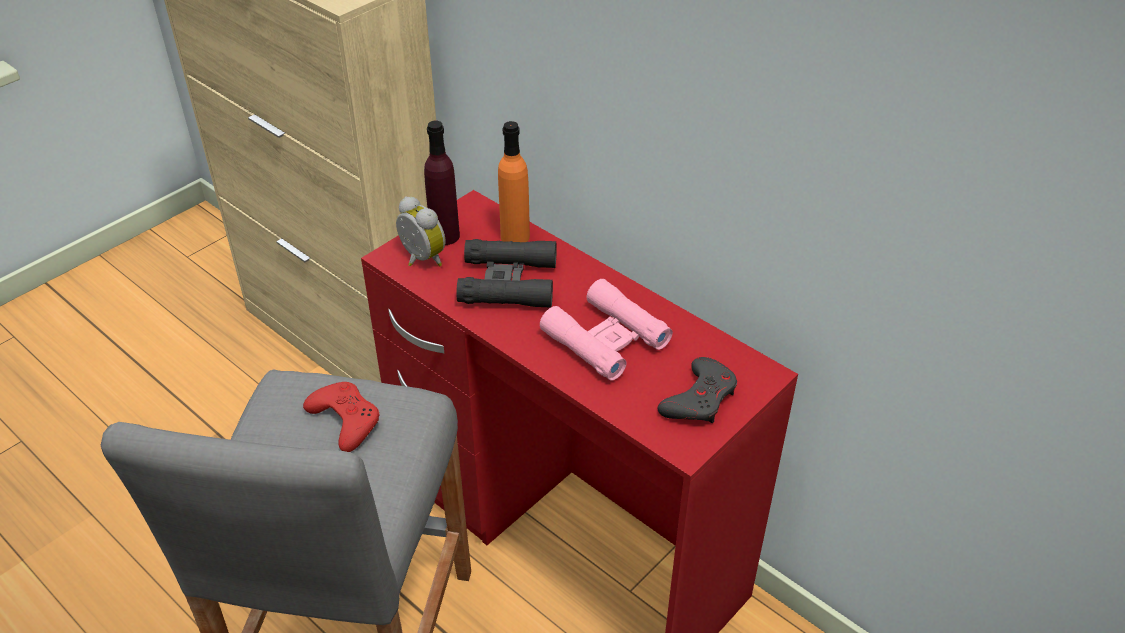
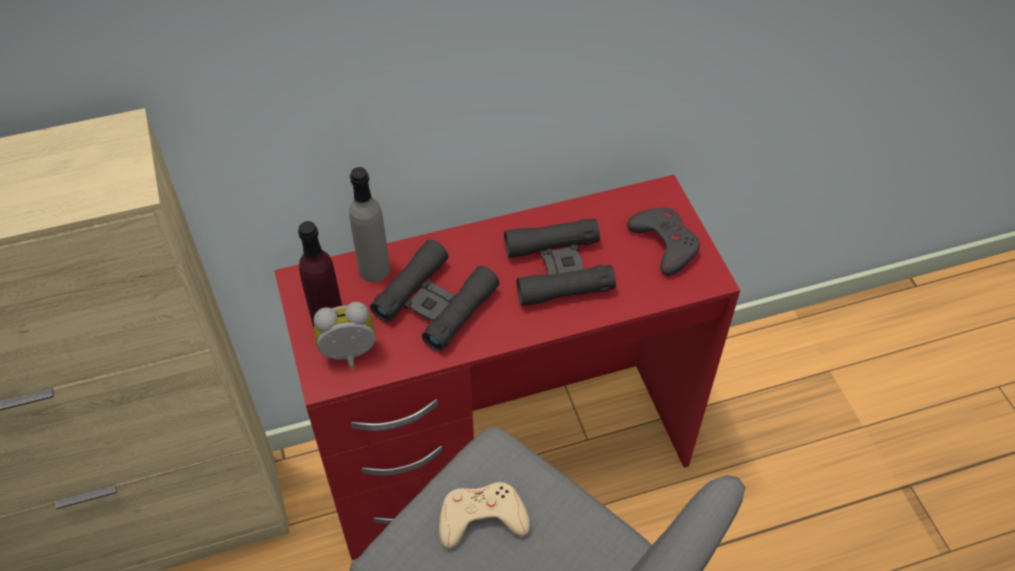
camera: 60 degrees left, 10 degrees up
red game controller [303,382,379,452] -> beige game controller [439,482,530,548]
orange bottle [498,121,530,242] -> grey bottle [349,167,390,282]
pink binoculars [540,279,673,381] -> black binoculars [504,219,616,306]

